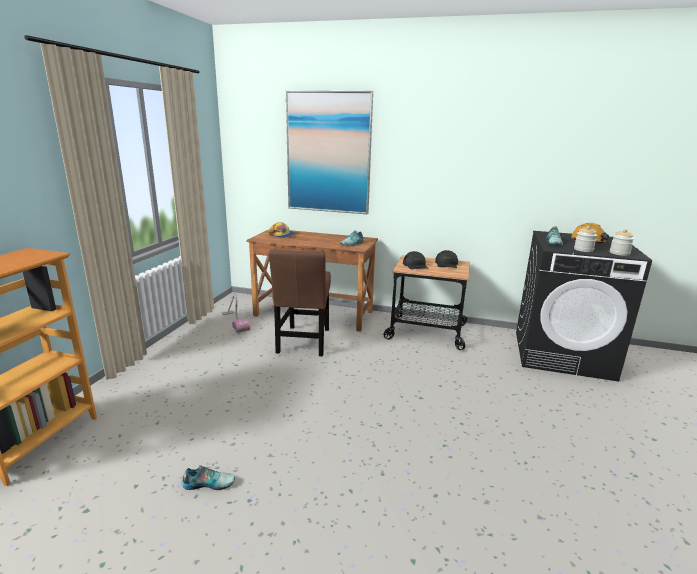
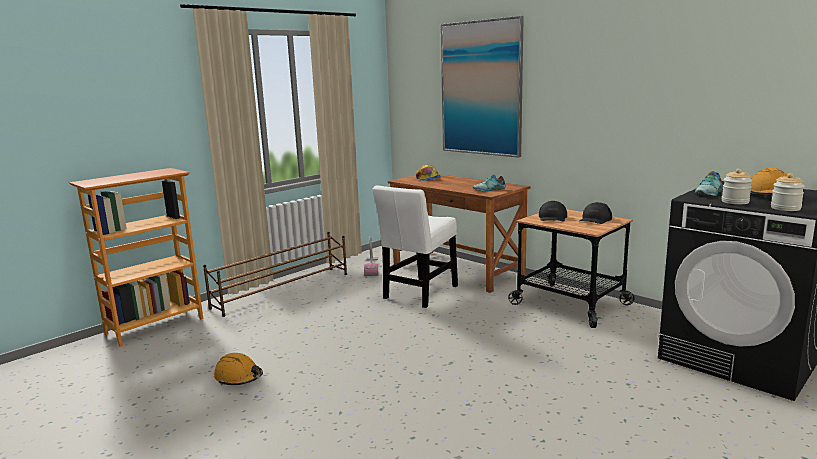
camera: 30 degrees right, 5 degrees down
shoe [182,465,235,490] -> orange hard hat [214,353,263,386]
brown chair [268,249,331,356] -> white chair [373,185,458,308]
none -> brown shoe rack [203,232,347,317]

